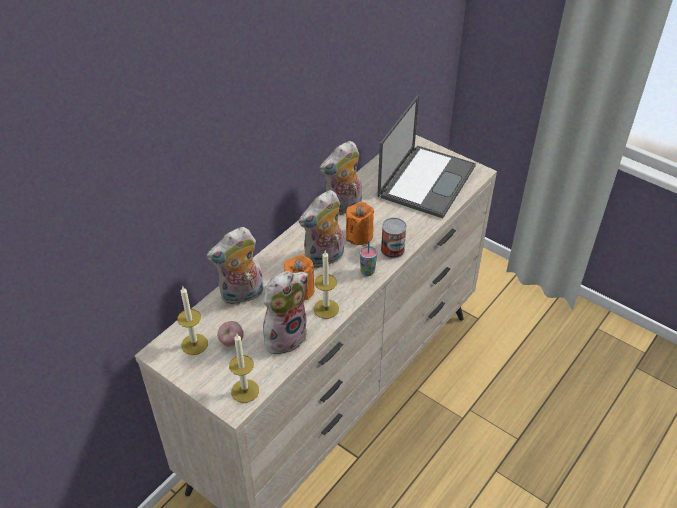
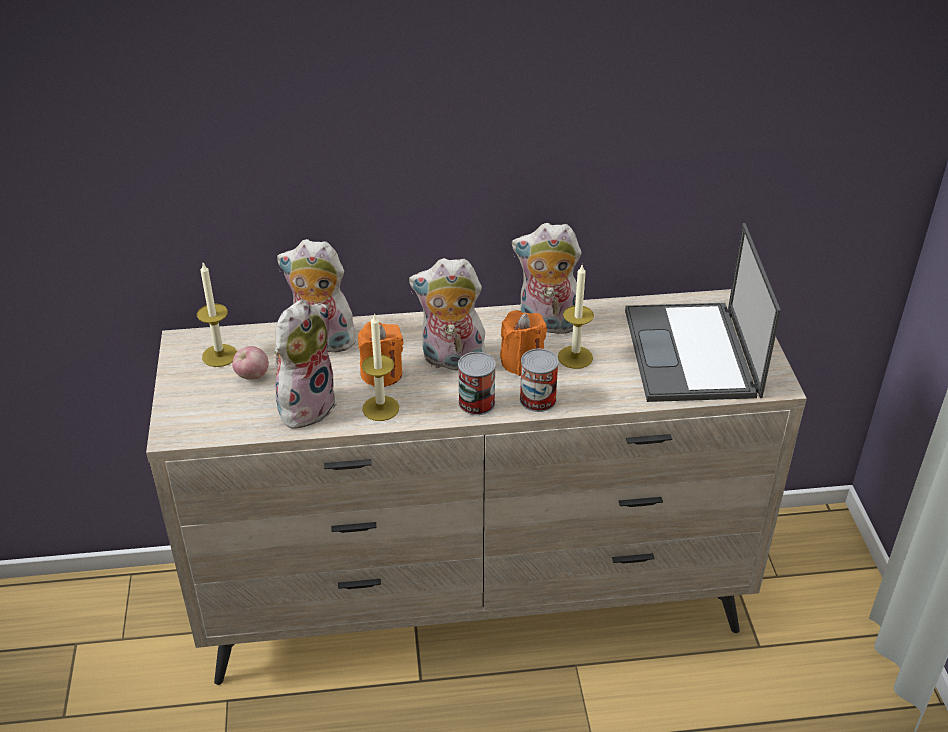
camera: 45 degrees right, 5 degrees down
candle [229,334,259,403] -> candle moved to [558,265,594,369]
plush toy [263,271,308,354] -> plush toy turned 60 degrees counterclockwise [274,300,336,429]
cup [360,241,377,276] -> can [458,352,496,415]
laptop [377,95,476,218] -> laptop turned 105 degrees clockwise [625,223,781,402]

